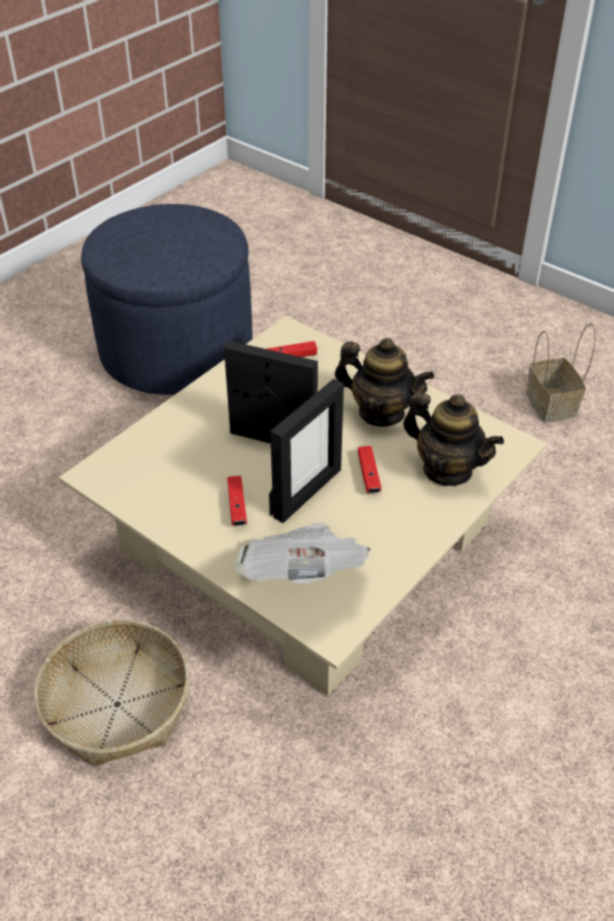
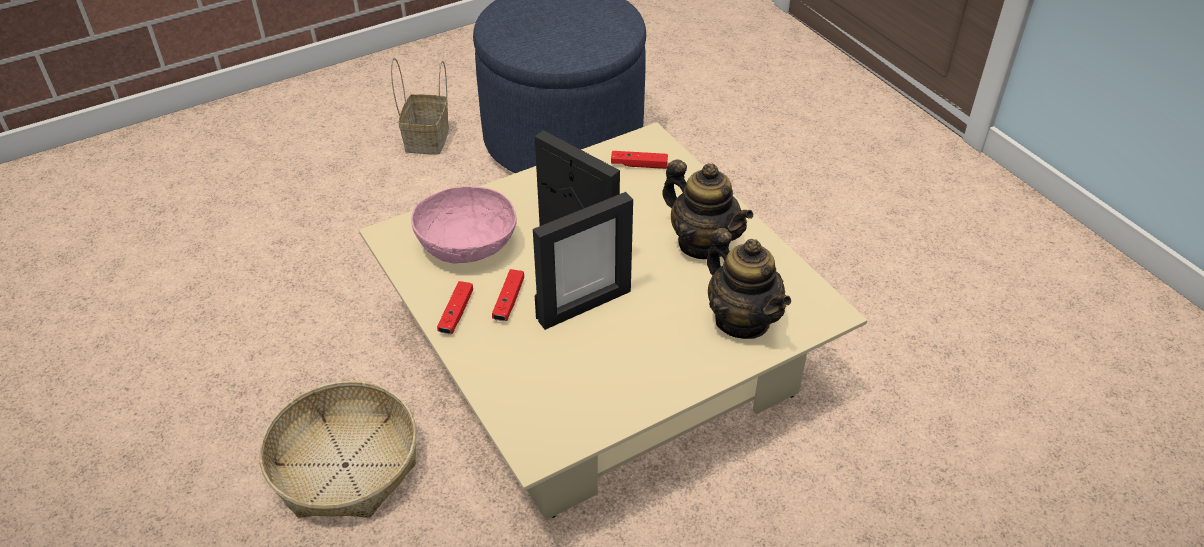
camera: 20 degrees right, 0 degrees up
newspaper [234,523,371,585] -> none
red game controller [358,446,381,494] -> red game controller moved to [437,281,473,334]
basket [526,323,596,422] -> basket moved to [391,58,449,155]
none -> pink bowl [411,186,517,264]

